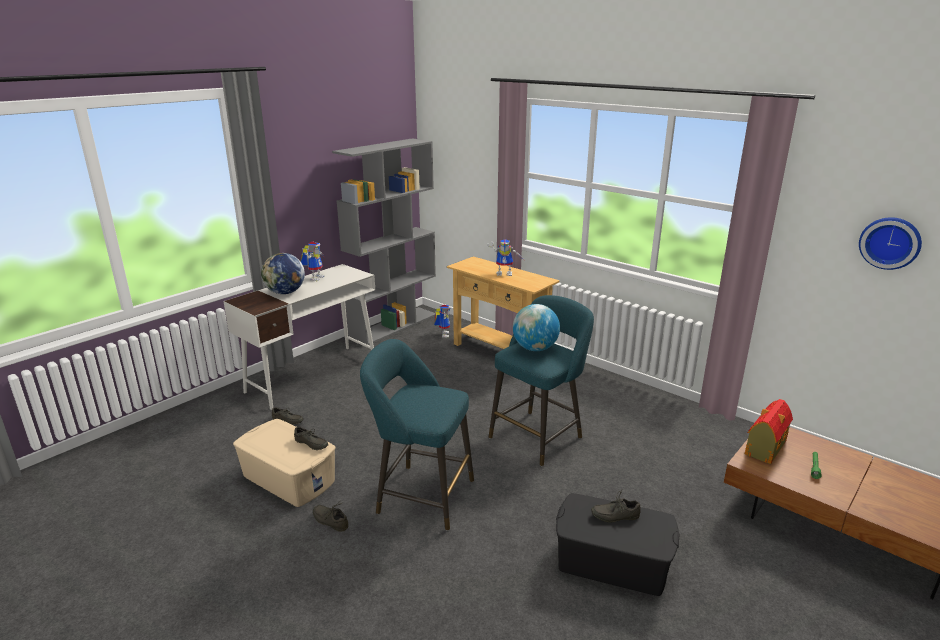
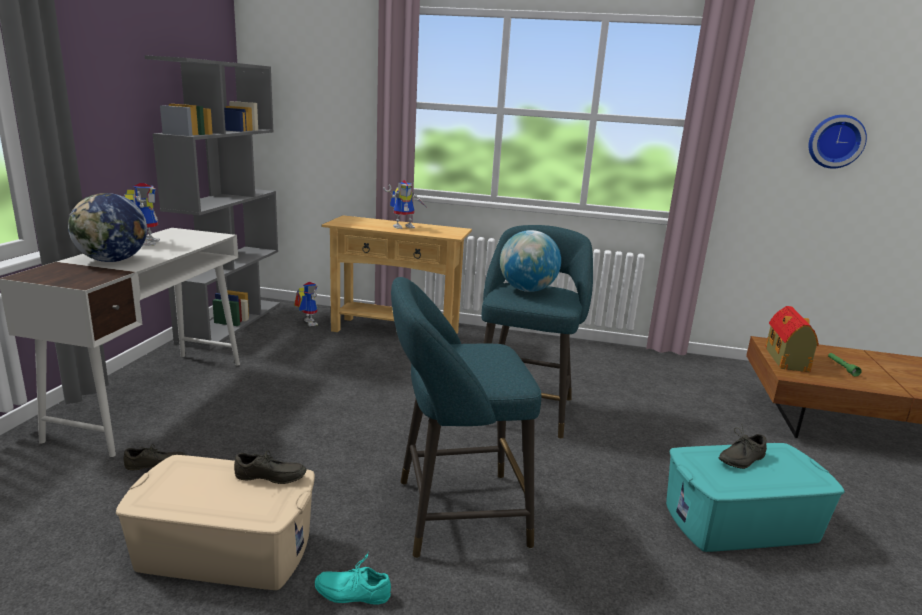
camera: 30 degrees left, 5 degrees down
grey shoe [313,502,348,532] -> turquoise shoe [315,552,391,605]
black storage box [556,493,679,596] -> turquoise storage box [666,443,845,552]

